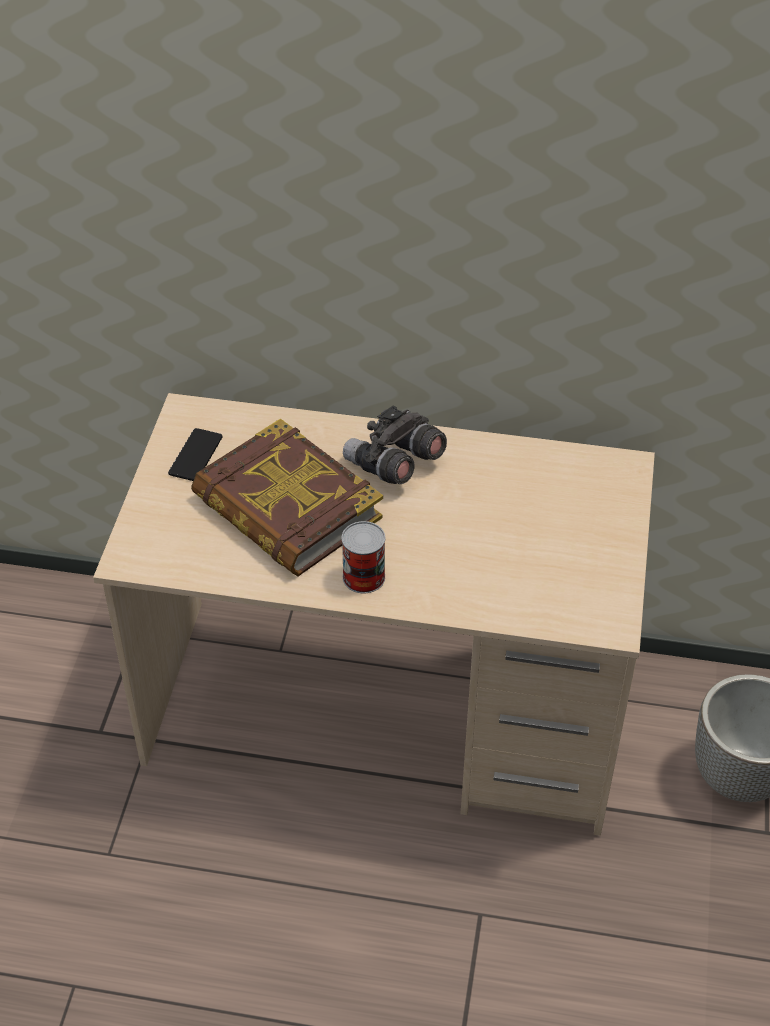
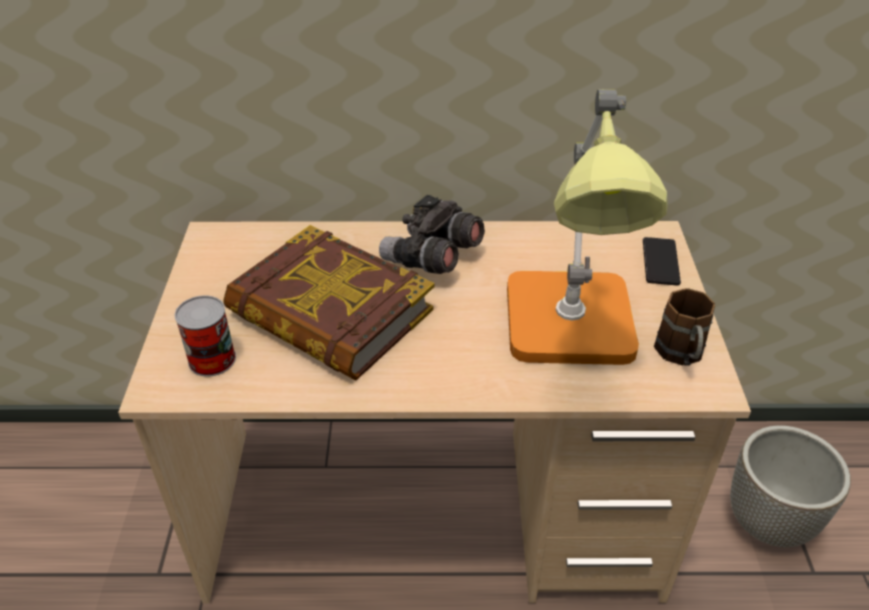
camera: 10 degrees left, 5 degrees down
phone [168,428,223,481] -> phone moved to [643,237,681,285]
can [342,521,385,593] -> can moved to [175,295,236,377]
none -> table lamp [507,90,668,365]
none -> brown mug [654,288,715,366]

